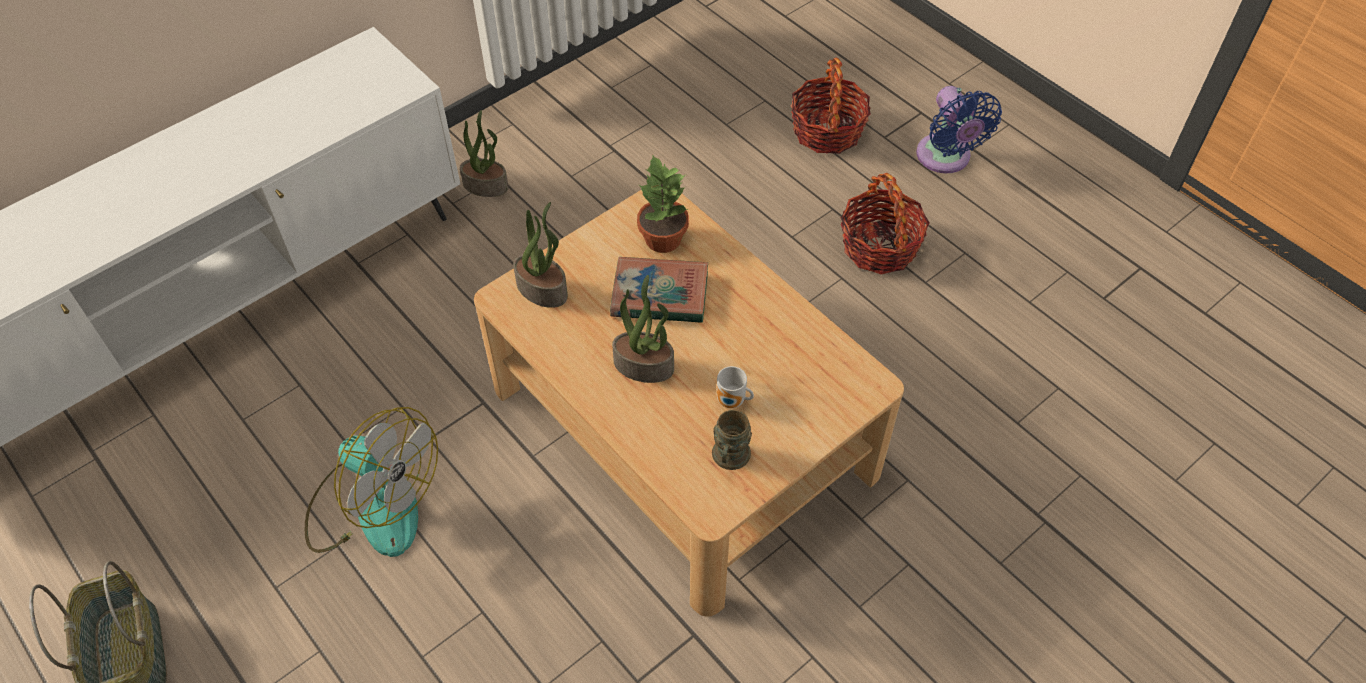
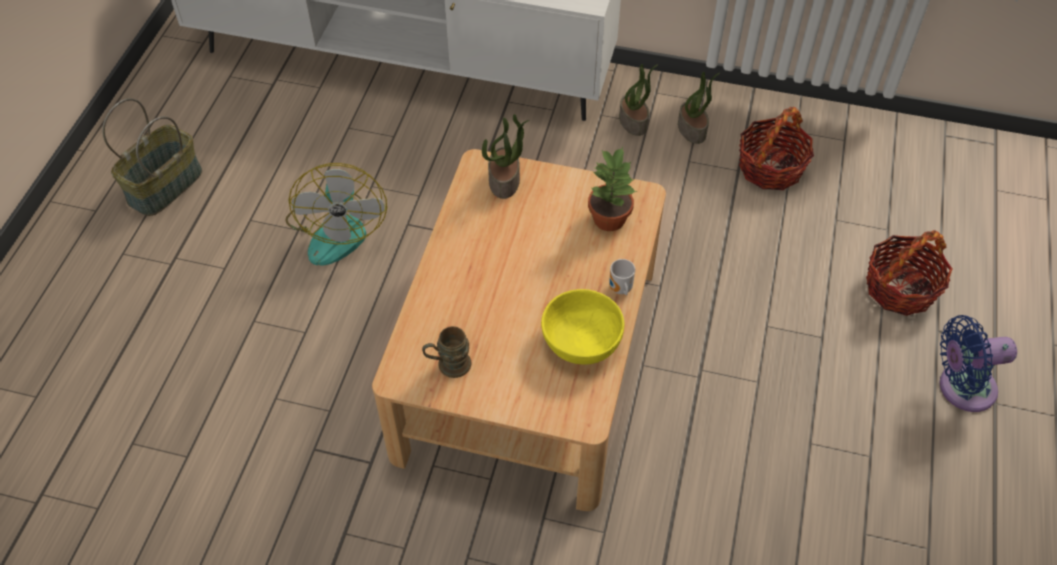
camera: 55 degrees right, 0 degrees up
book [610,257,708,322] -> none
potted plant [612,275,674,383] -> potted plant moved to [678,72,720,144]
mug [717,366,754,408] -> mug moved to [609,259,635,295]
basket [840,173,930,275] -> basket moved to [739,107,814,190]
blue fan [916,86,1002,173] -> blue fan turned 45 degrees clockwise [939,315,1017,412]
none -> yellow bowl [541,289,624,365]

